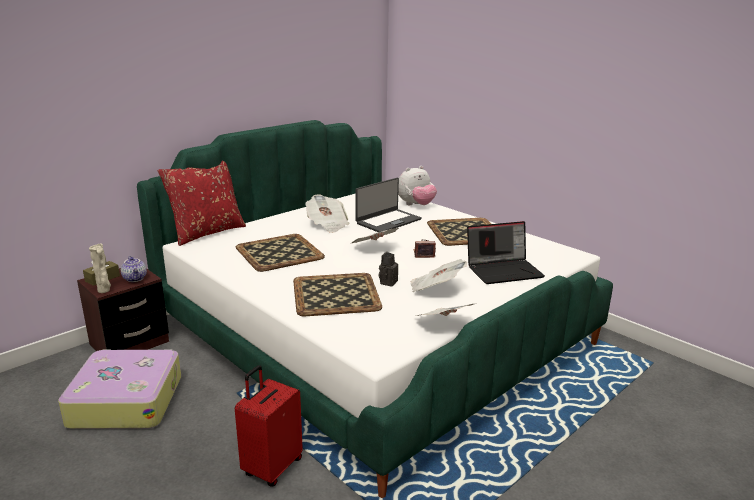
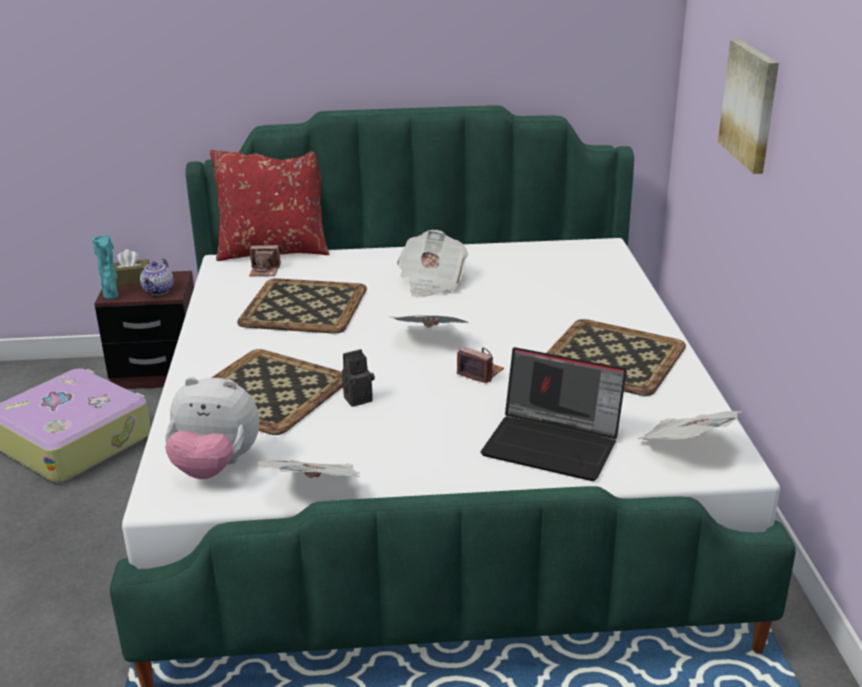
camera: 40 degrees right, 5 degrees up
beige vase [89,243,111,293] -> turquoise vase [92,235,118,299]
red suitcase [235,365,303,487] -> none
laptop [355,178,422,232] -> none
plush toy [398,166,437,205] -> plush toy moved to [165,377,260,479]
newspaper [410,259,467,292] -> newspaper moved to [638,411,743,440]
none -> camera [249,245,281,276]
none -> picture [718,39,779,174]

